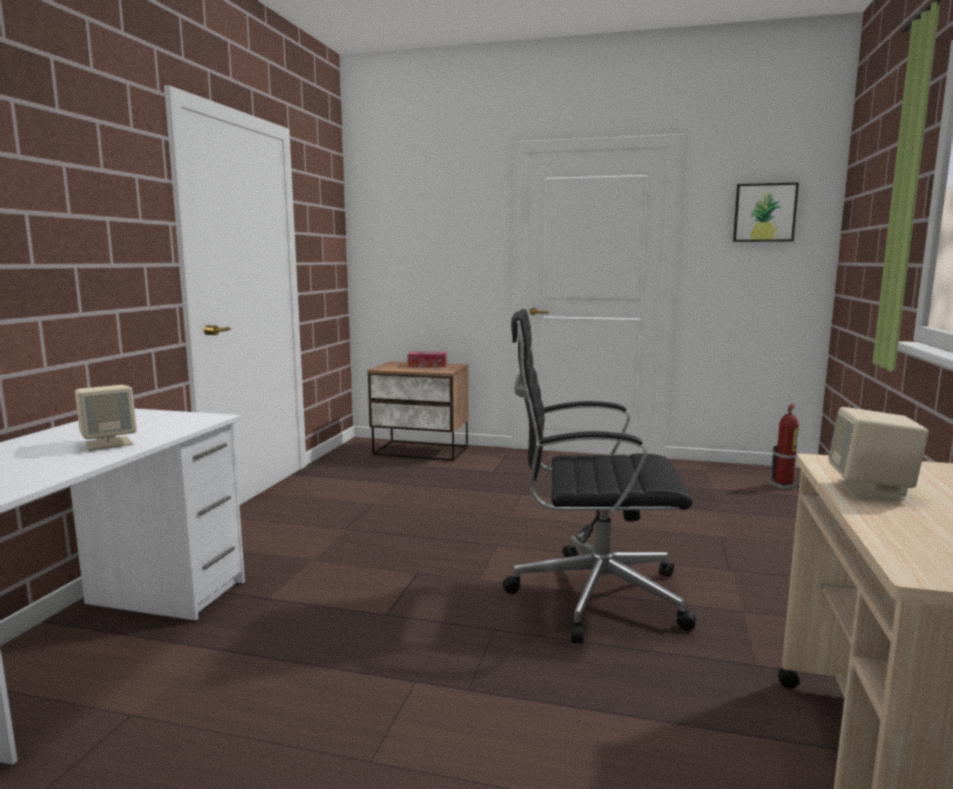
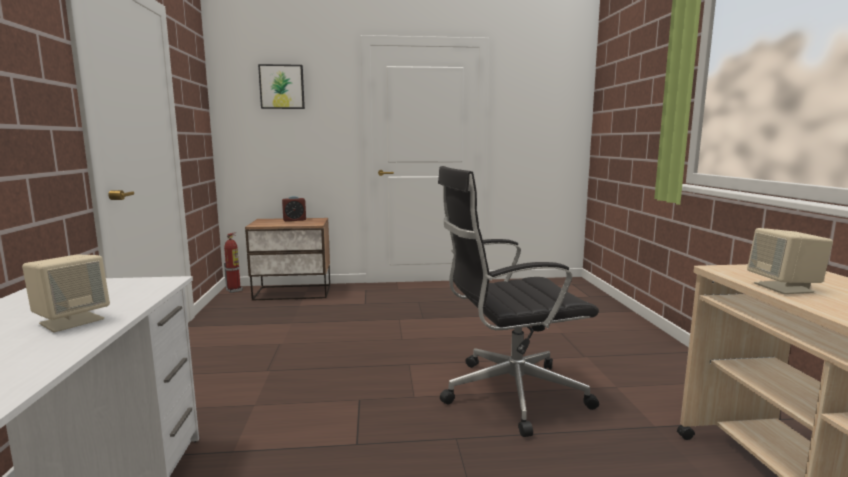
camera: 20 degrees left, 0 degrees up
tissue box [408,352,446,367] -> alarm clock [282,196,306,221]
picture [733,183,799,242] -> picture moved to [258,64,305,109]
fire extinguisher [770,404,799,490] -> fire extinguisher moved to [224,232,243,293]

